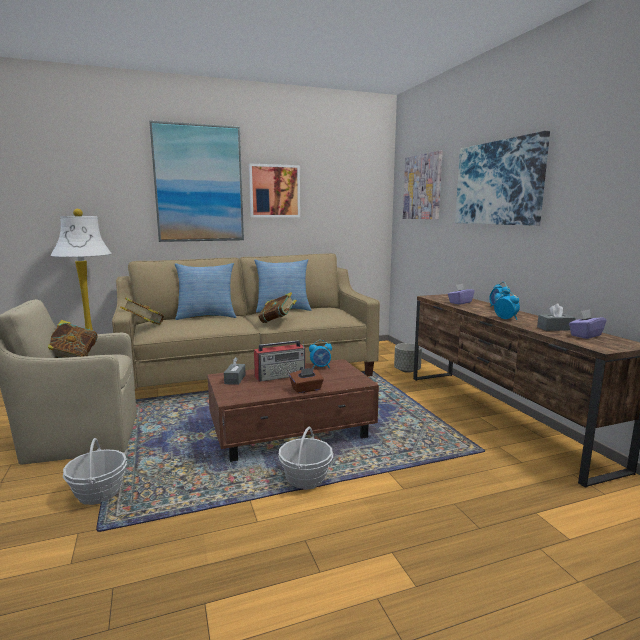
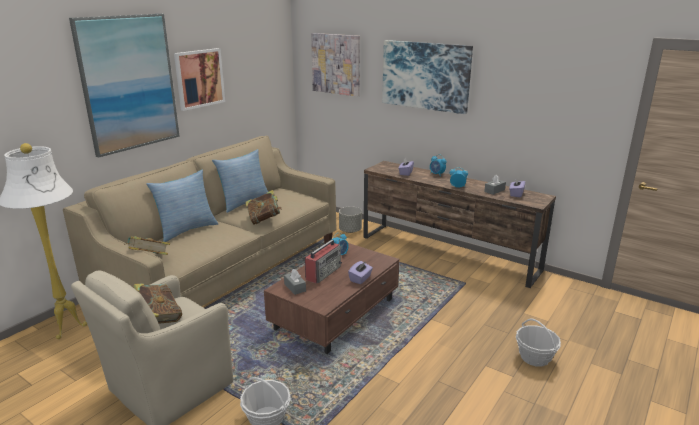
camera: 35 degrees left, 10 degrees up
basket [278,427,333,490] -> basket moved to [516,319,561,367]
brown tissue box [289,368,324,393] -> purple tissue box [348,261,373,284]

